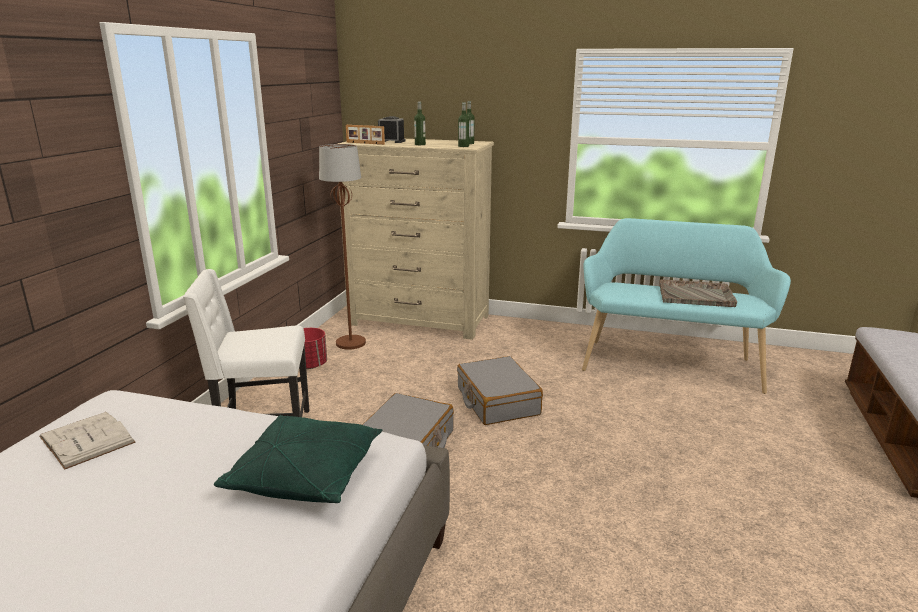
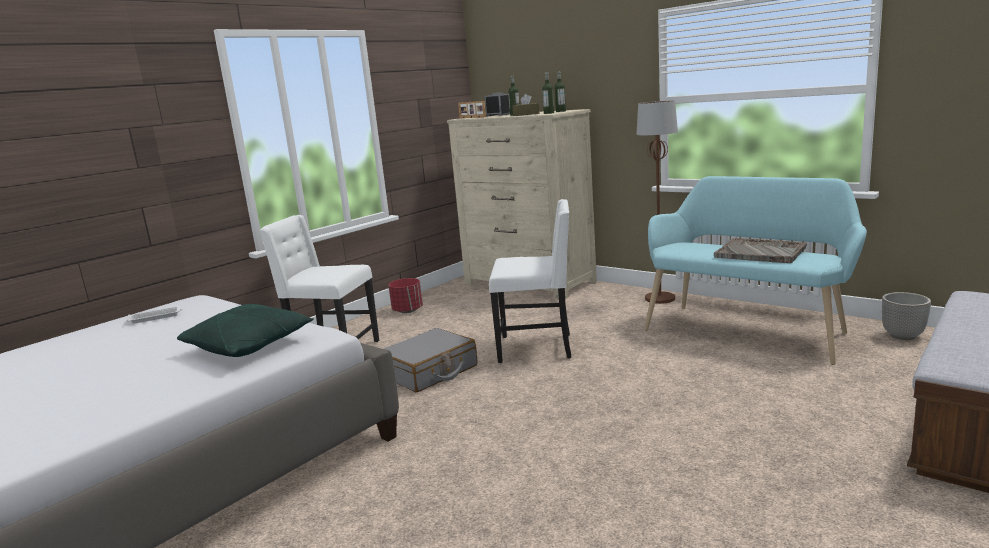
camera: 25 degrees right, 5 degrees down
white book [39,412,136,470] -> white tray [126,306,183,324]
brown floor lamp [319,144,366,350] -> brown floor lamp moved to [637,100,678,304]
grey suitcase [457,356,543,425] -> white chair [489,199,571,363]
none -> brown tissue box [512,94,540,116]
none -> planter [882,292,931,340]

